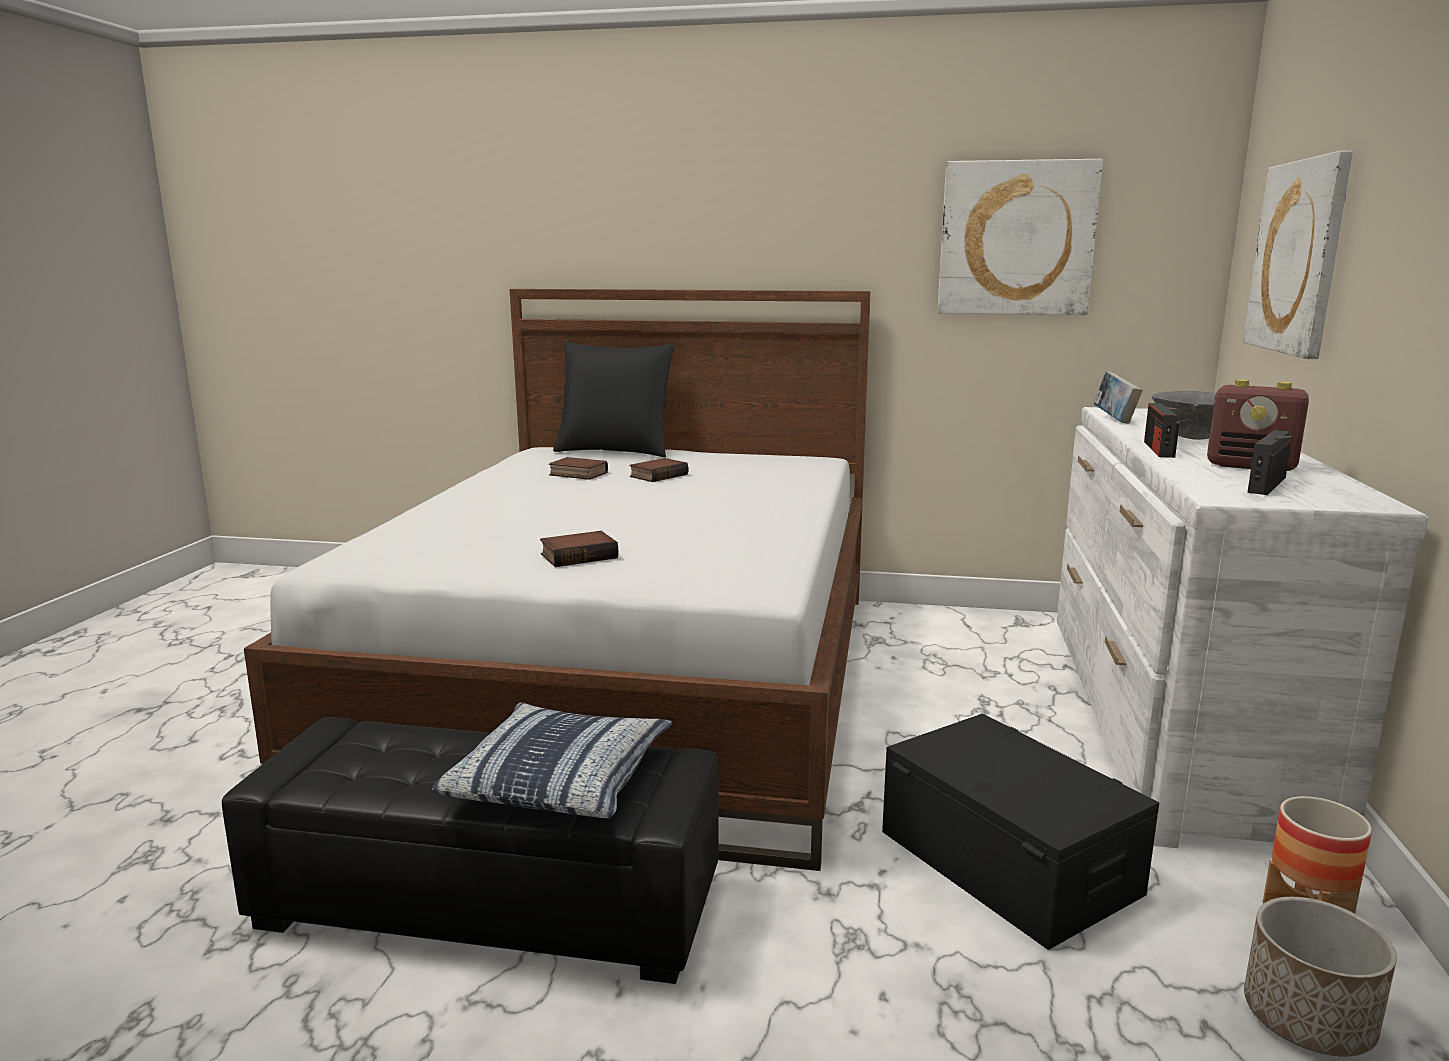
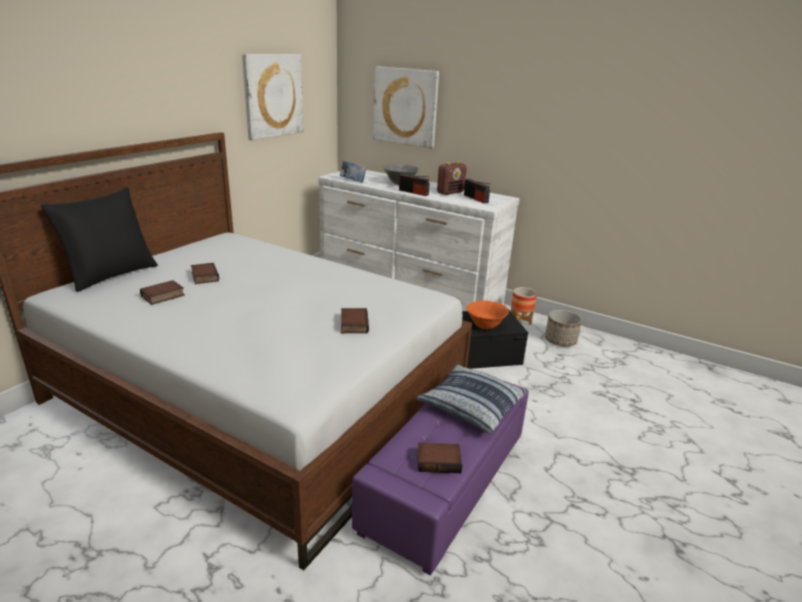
camera: 70 degrees left, 10 degrees up
black ottoman [222,717,719,984] -> purple ottoman [352,380,529,576]
none -> book [418,443,462,473]
none -> orange bowl [466,300,509,329]

